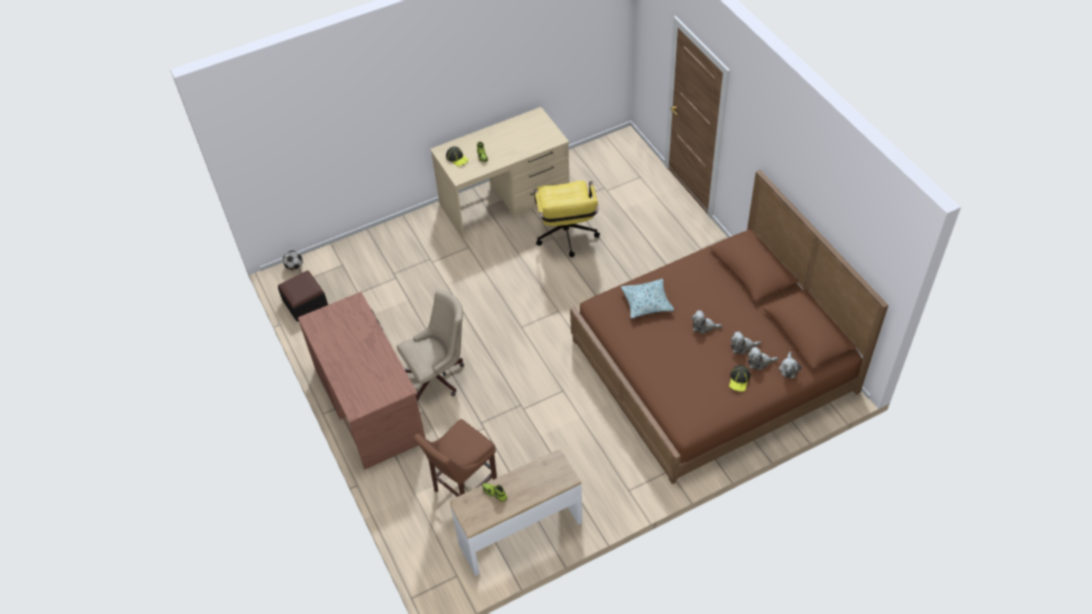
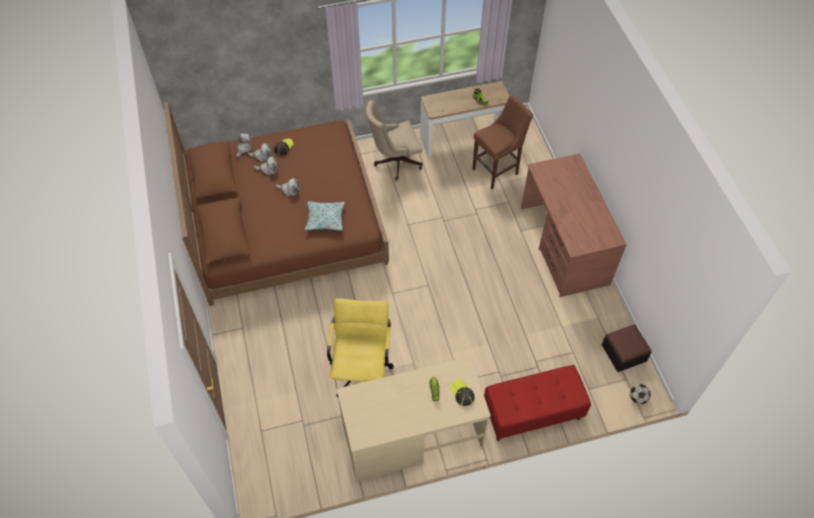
camera: 170 degrees left, 5 degrees up
beige office chair [397,290,464,401] -> beige office chair moved to [366,100,423,181]
none -> red bench [484,365,591,441]

